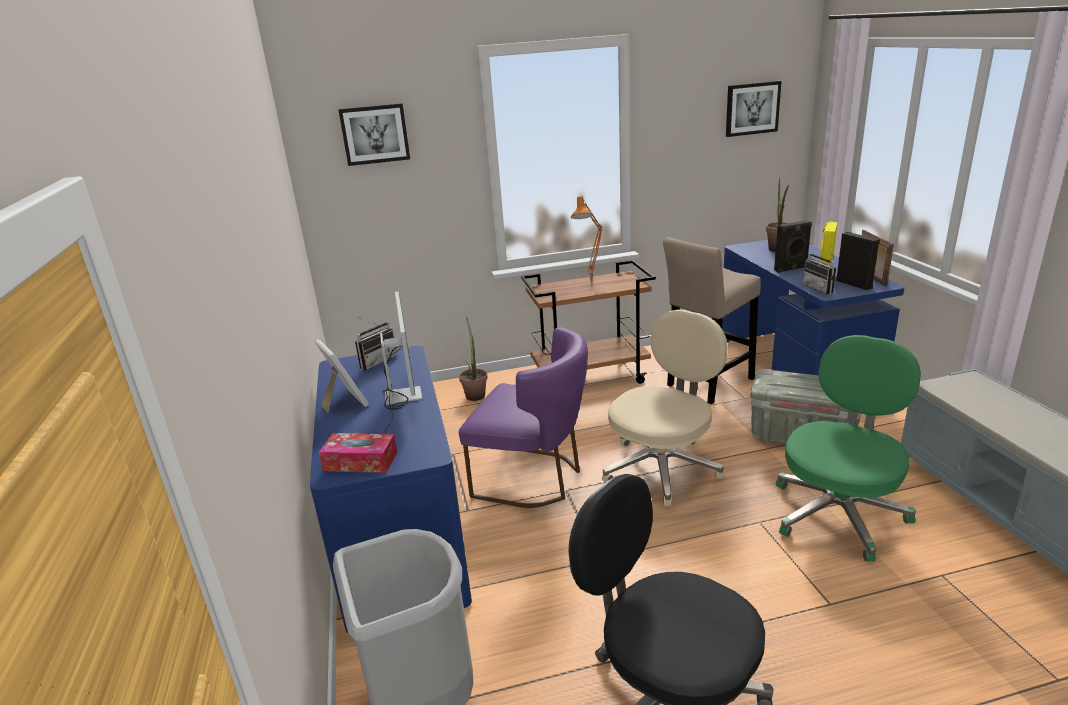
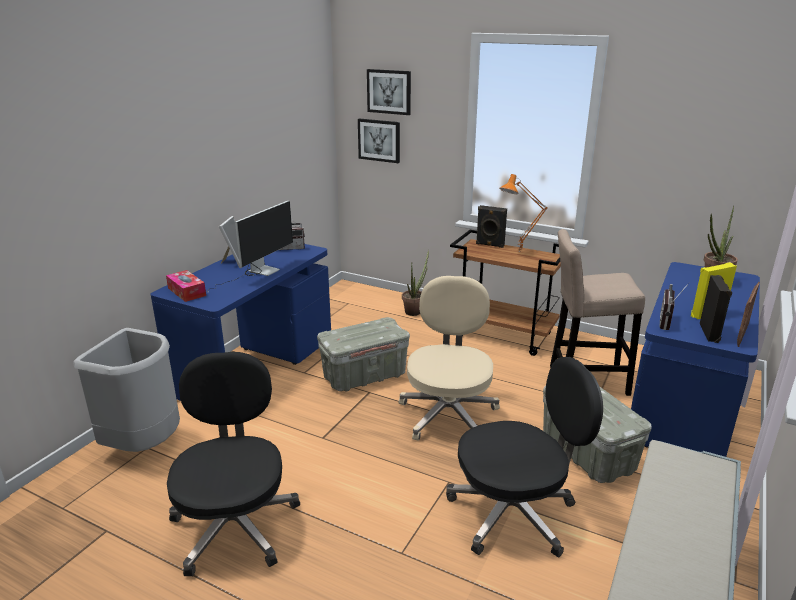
camera: 40 degrees right, 0 degrees up
purple chair [459,327,588,508] -> grey storage box [317,317,410,392]
beige office chair [602,310,728,506] -> beige office chair turned 75 degrees counterclockwise [399,276,500,441]
picture [726,81,782,137] -> picture moved to [358,118,400,163]
black speaker [774,220,812,273] -> black speaker moved to [476,205,507,248]
green office chair [776,335,921,562] -> black office chair [446,357,603,558]

